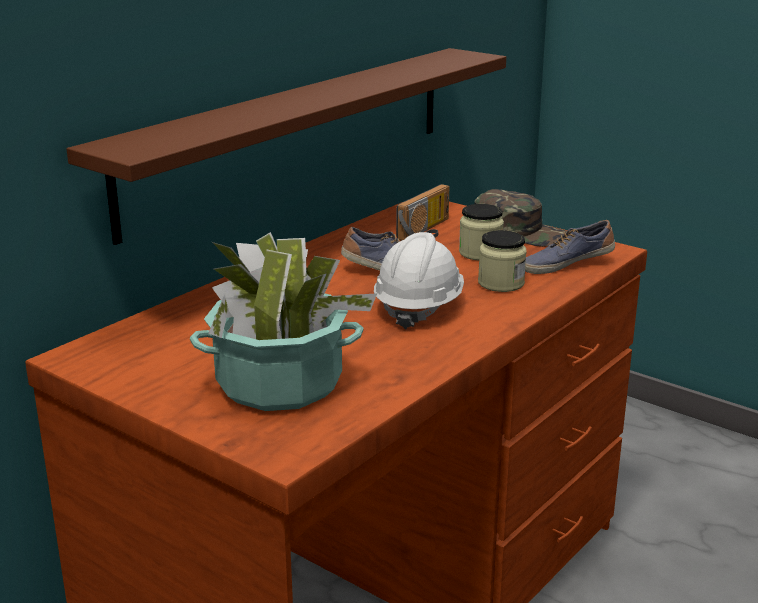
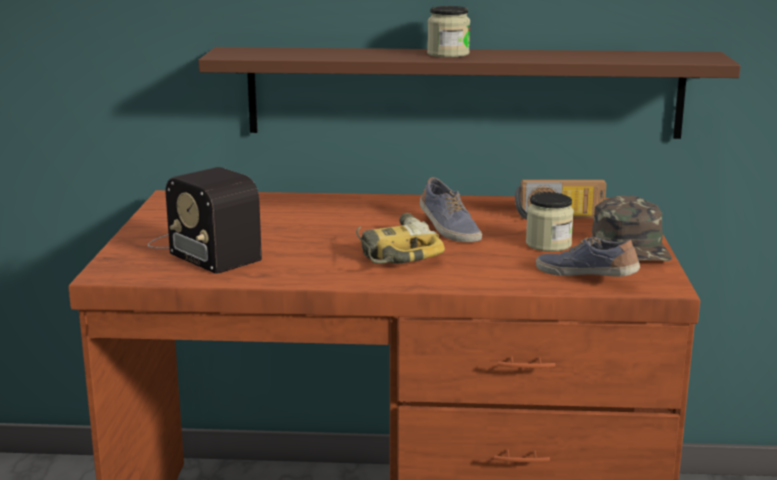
camera: 55 degrees right, 5 degrees down
potted plant [190,232,377,411] -> radio [148,167,262,274]
white hard hat [374,232,464,329] -> power drill [356,213,445,264]
jar [478,230,527,292] -> jar moved to [427,6,470,57]

